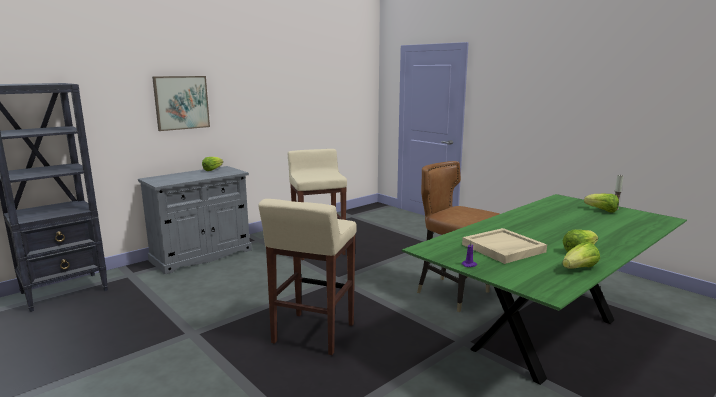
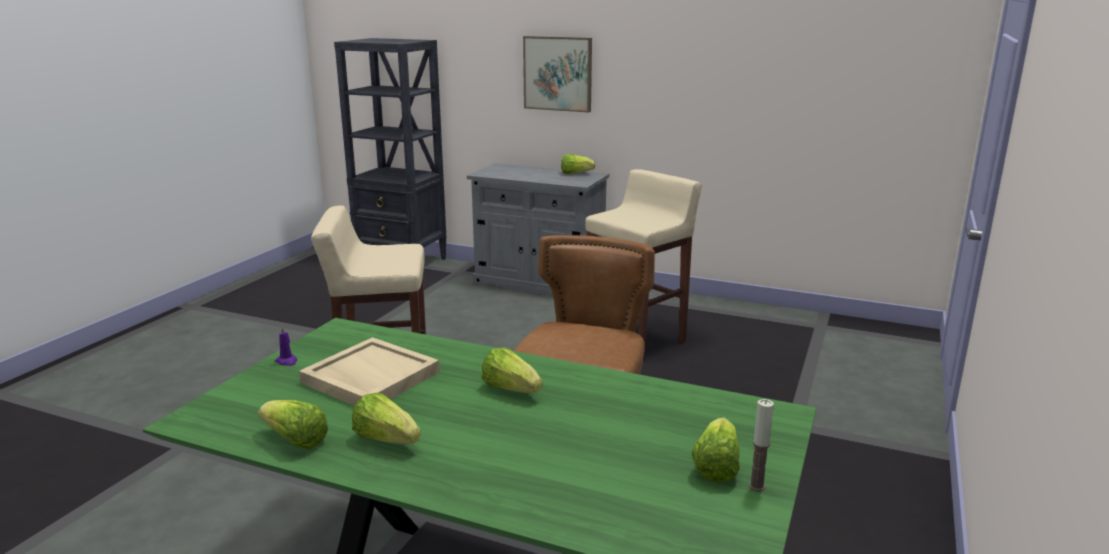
camera: 65 degrees right, 5 degrees up
none -> lettuce [482,347,543,393]

